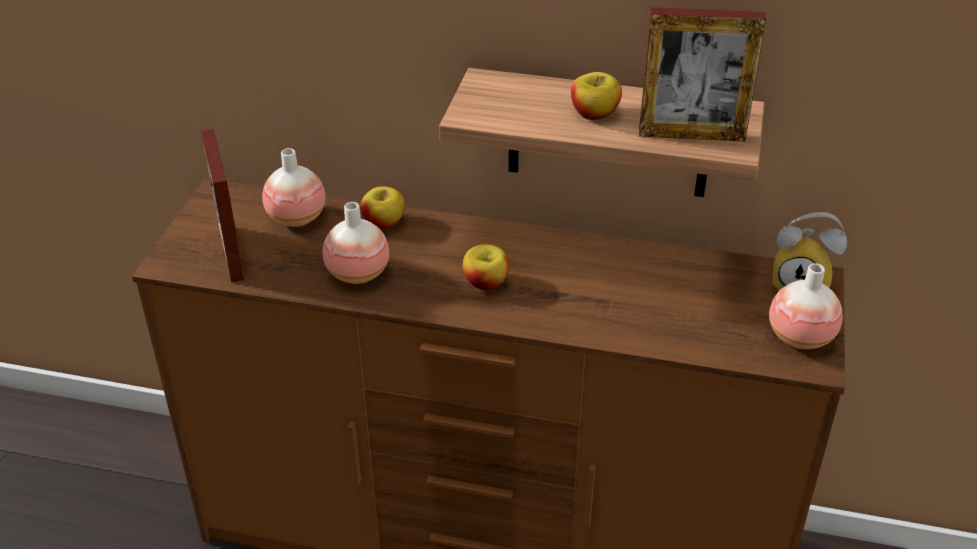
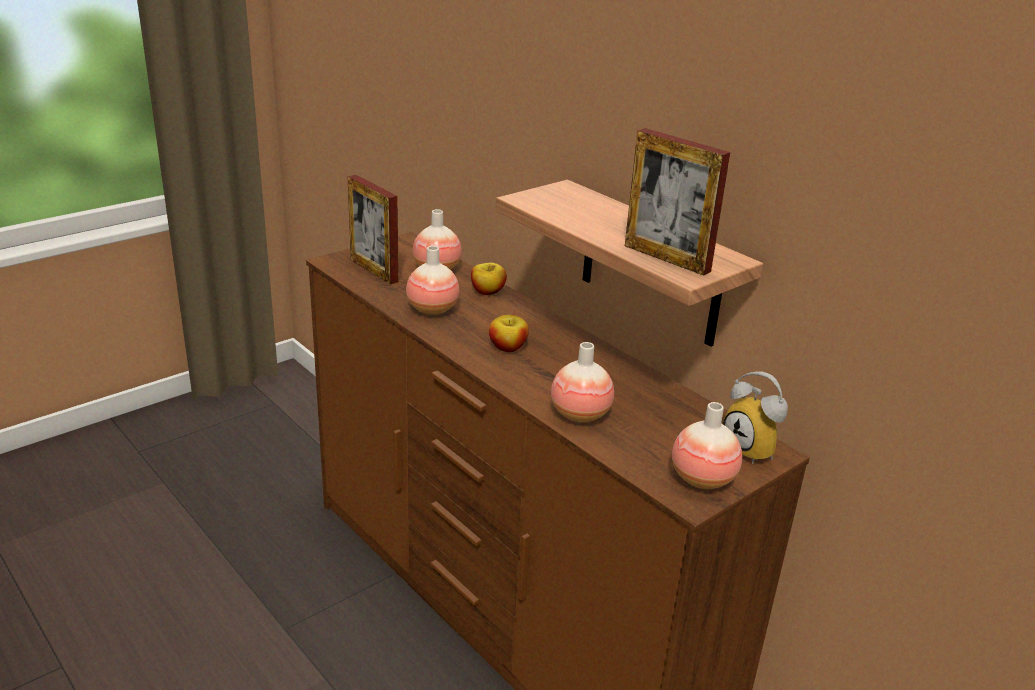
camera: 35 degrees right, 10 degrees down
picture frame [201,129,244,282] -> picture frame turned 60 degrees counterclockwise [347,175,399,285]
apple [571,72,622,120] -> none
none -> vase [551,342,614,423]

